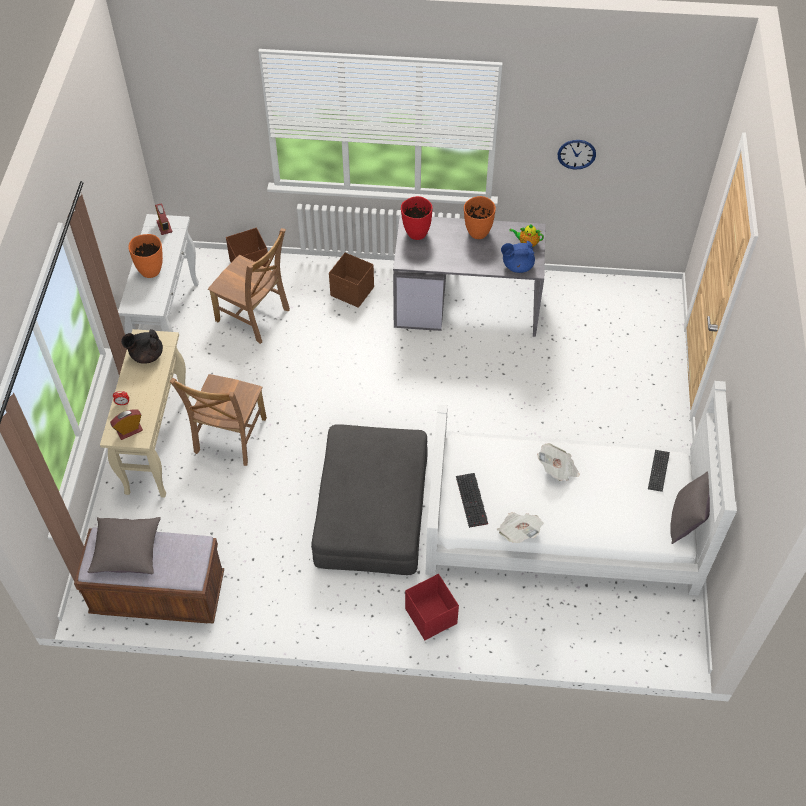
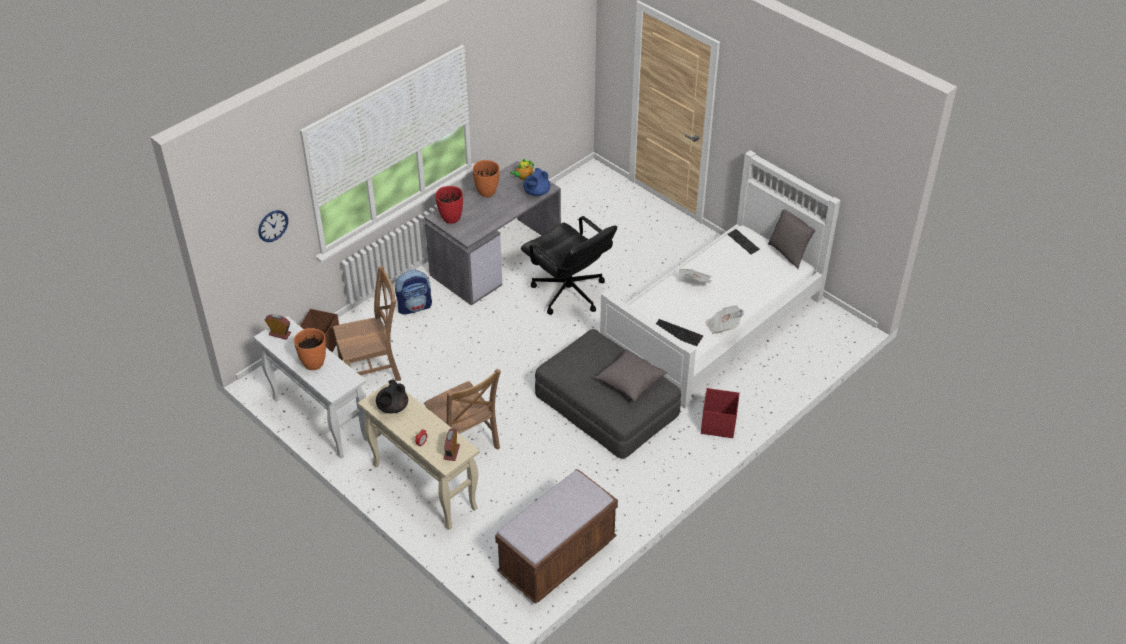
camera: 50 degrees left, 10 degrees down
grey pillow [88,517,161,574] -> grey pillow moved to [595,349,667,402]
brown storage box [329,253,374,308] -> backpack [395,270,432,315]
wall clock [558,140,596,170] -> wall clock moved to [258,210,288,242]
none -> black office chair [521,216,617,315]

